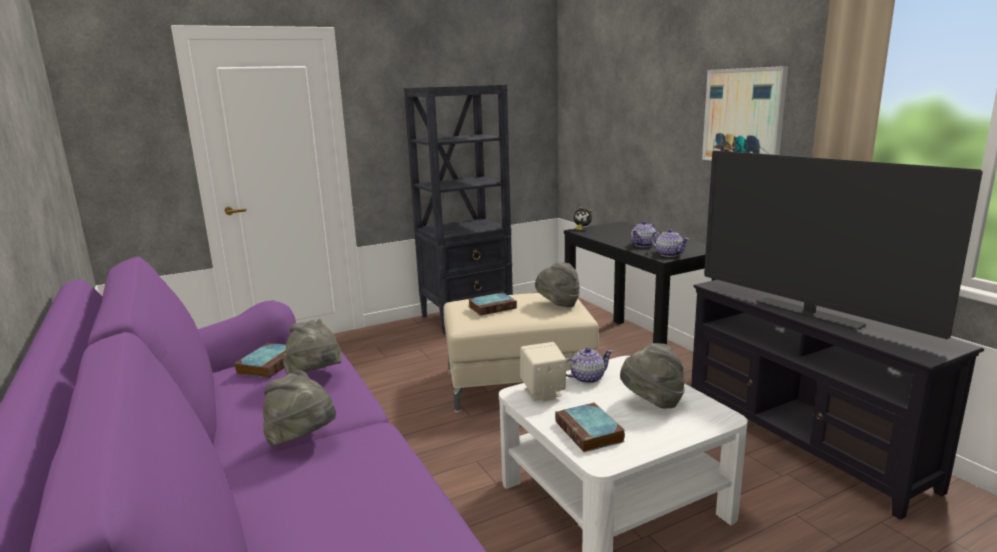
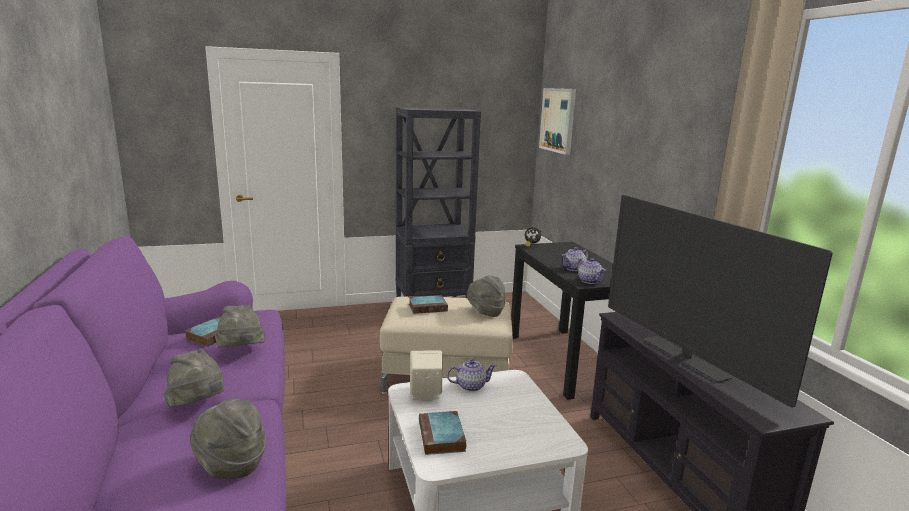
camera: 10 degrees right, 0 degrees up
grey hat [620,343,685,408] -> grey hat moved to [190,398,266,479]
picture [702,66,788,161] -> picture moved to [539,88,576,155]

